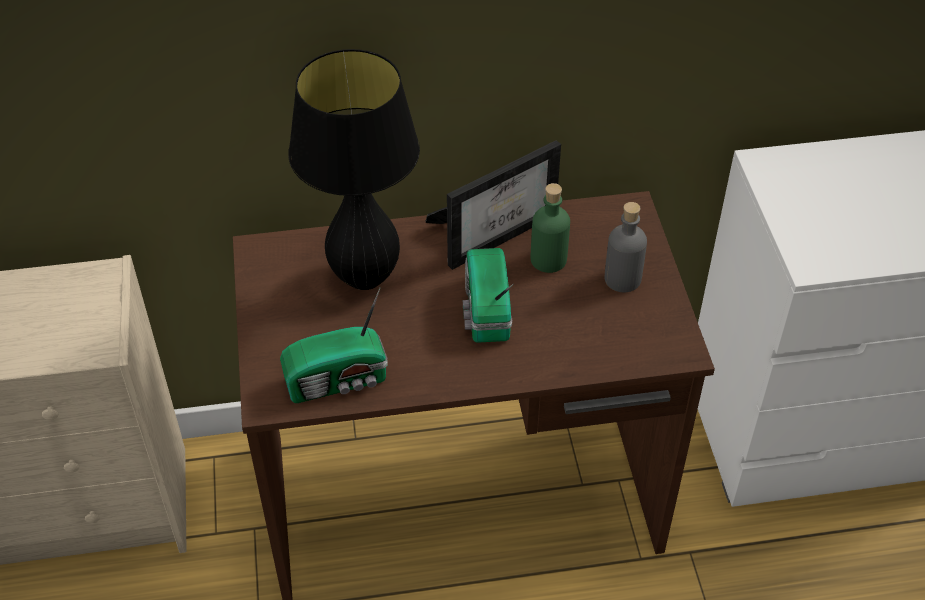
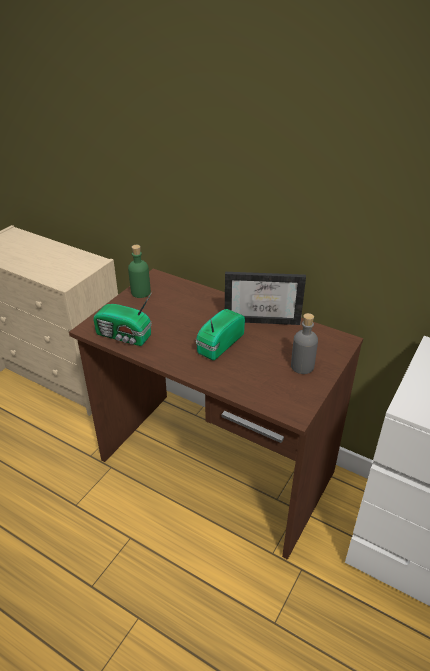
camera: 40 degrees right, 10 degrees down
black table lamp [288,49,420,290] -> none
green bottle [531,183,570,273] -> green bottle moved to [128,245,151,298]

